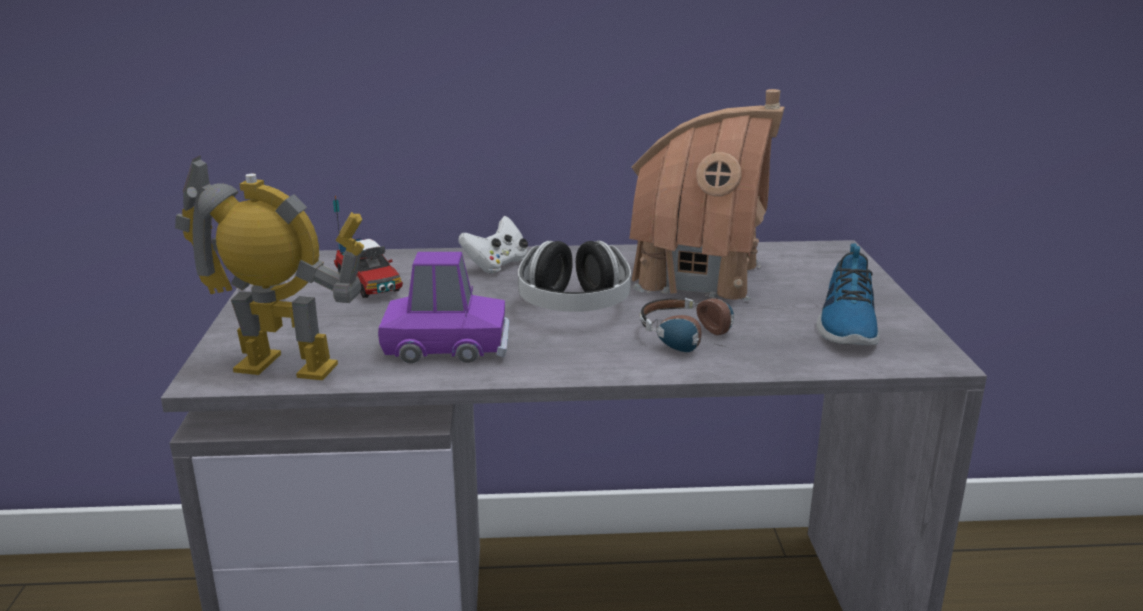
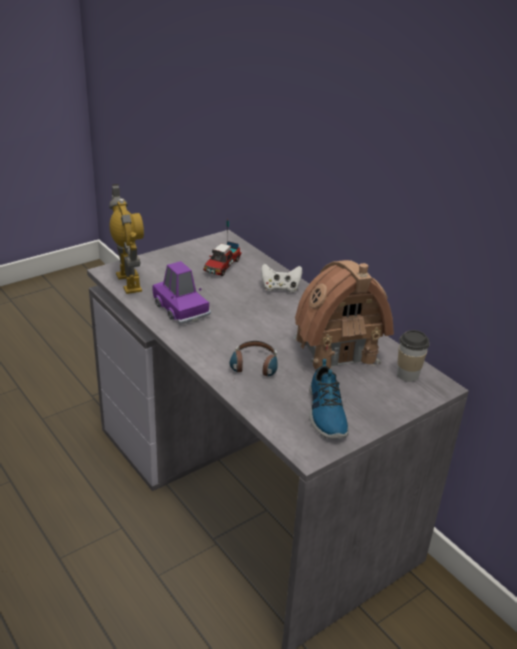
camera: 55 degrees right, 10 degrees up
headphones [518,241,631,312] -> none
shoe [817,243,880,345] -> shoe turned 75 degrees counterclockwise [309,359,349,439]
none -> cup [397,330,430,382]

